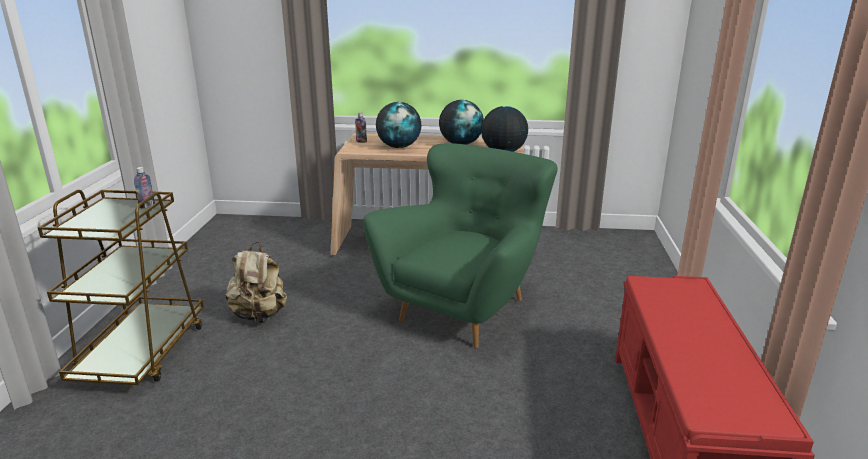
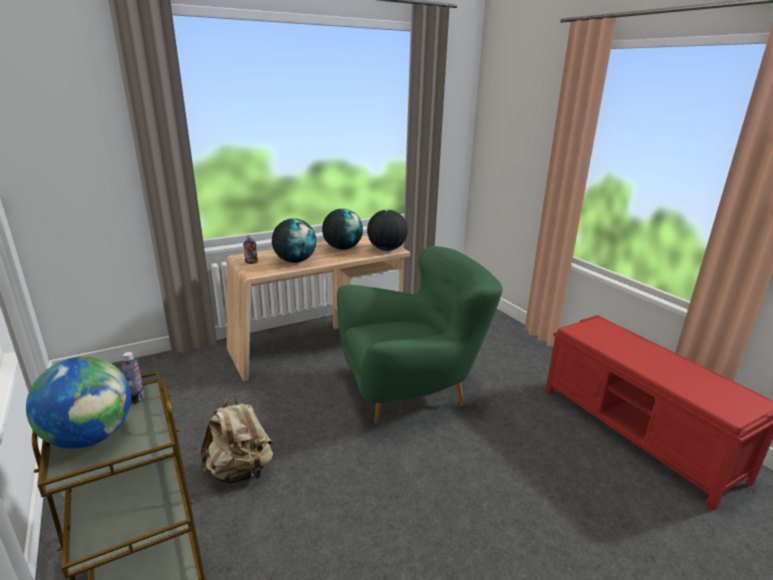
camera: 35 degrees left, 0 degrees up
green armchair [363,143,558,348] -> green armchair turned 75 degrees clockwise [337,246,503,423]
none -> globe [26,357,131,449]

